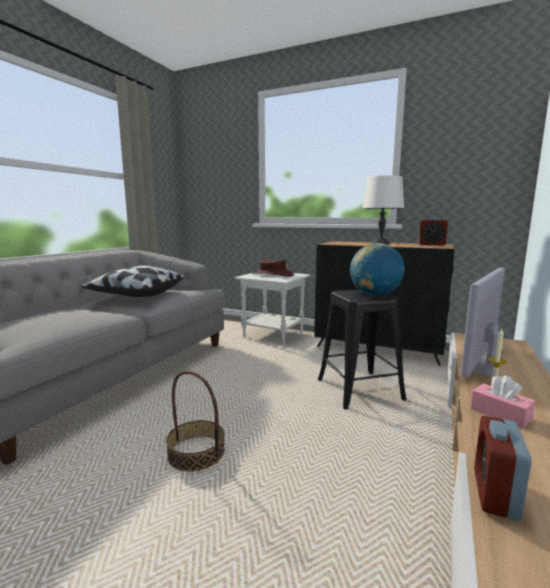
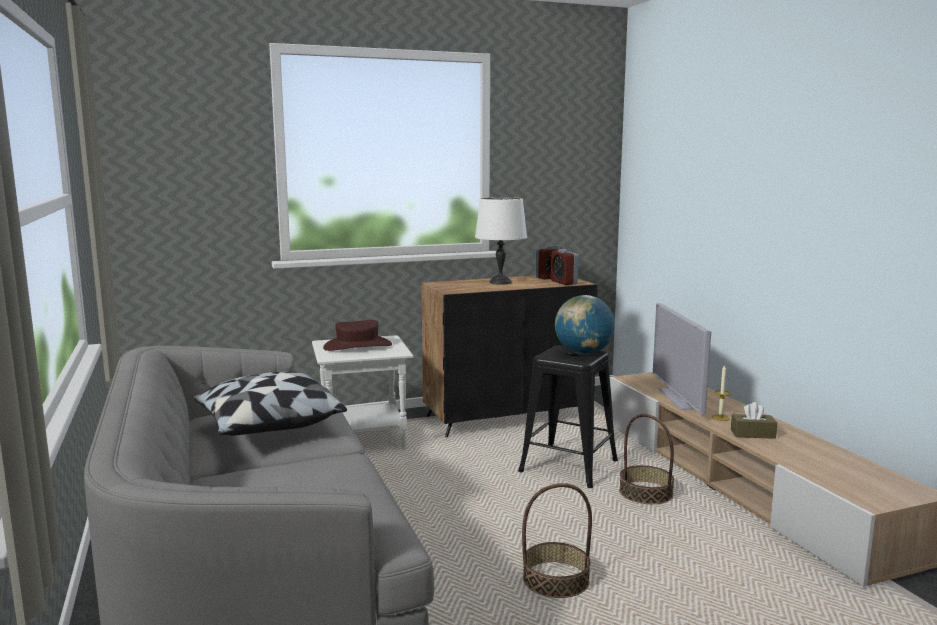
camera: 45 degrees left, 0 degrees up
pink tissue box [470,375,535,429] -> brown tissue box [731,402,777,439]
alarm clock [474,416,532,521] -> alarm clock moved to [551,249,578,285]
none -> basket [619,414,674,504]

